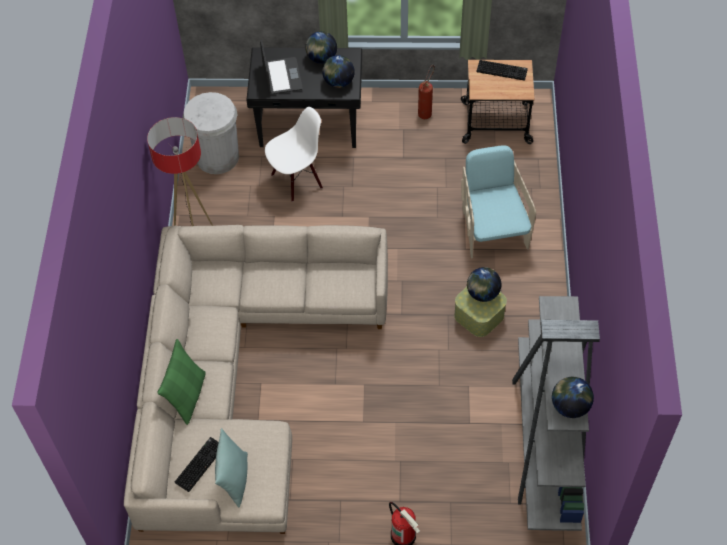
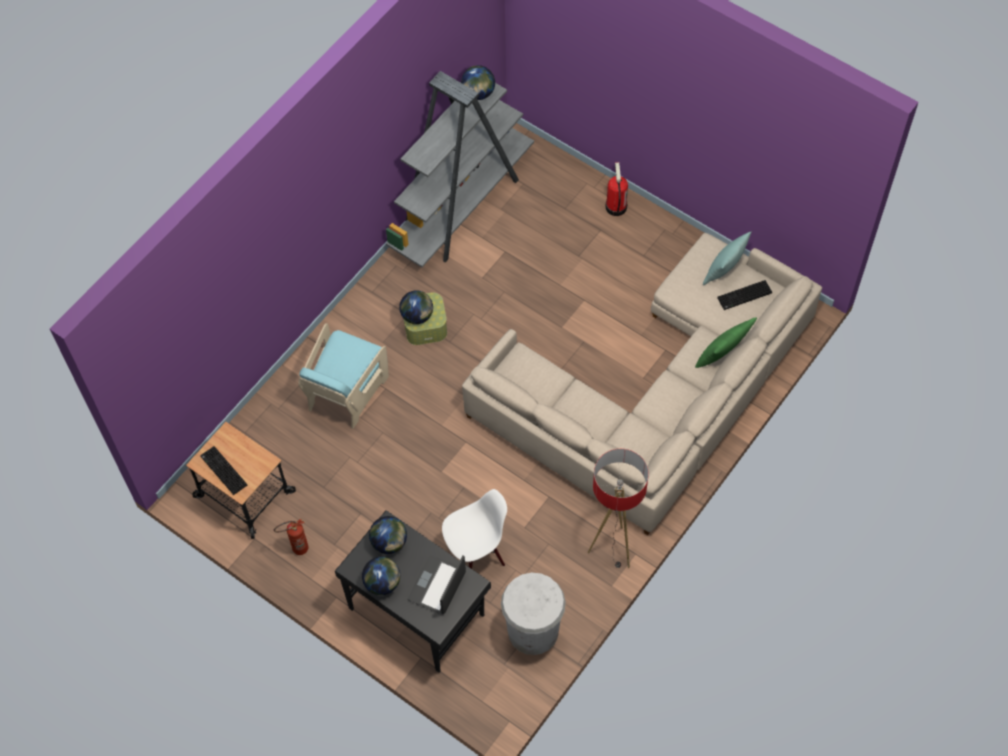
camera: 145 degrees left, 5 degrees up
white chair [265,107,323,202] -> white chair turned 150 degrees clockwise [442,489,507,569]

